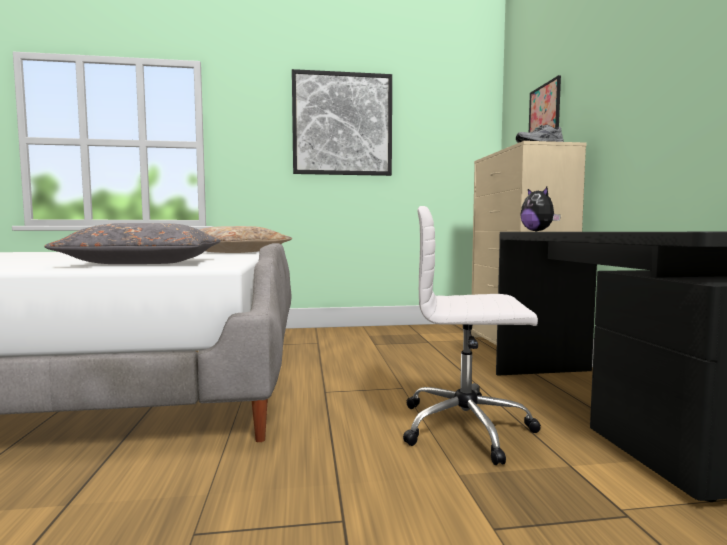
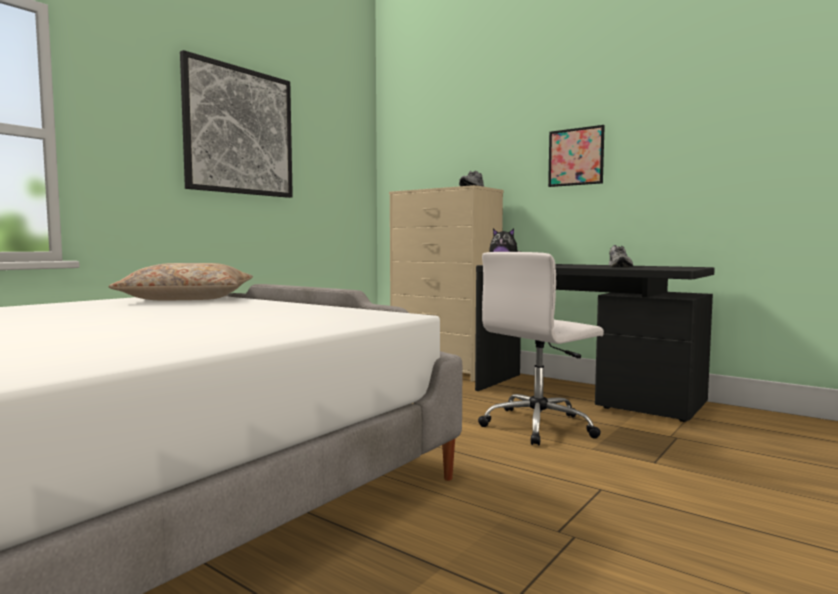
camera: 45 degrees left, 0 degrees up
grey pillow [45,223,221,264] -> none
picture [529,75,561,133] -> picture moved to [548,125,605,187]
none -> grey shoe [609,245,633,267]

